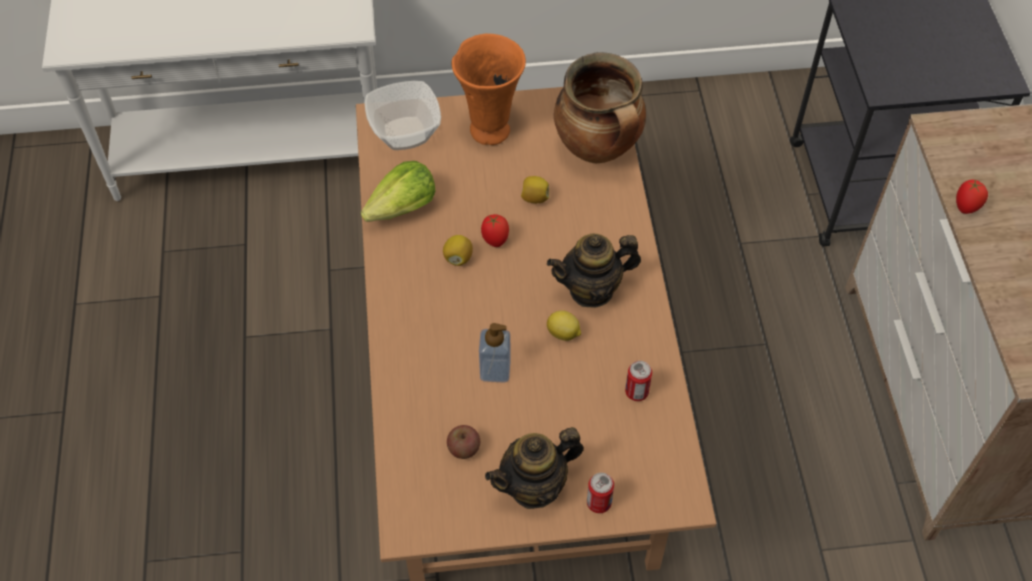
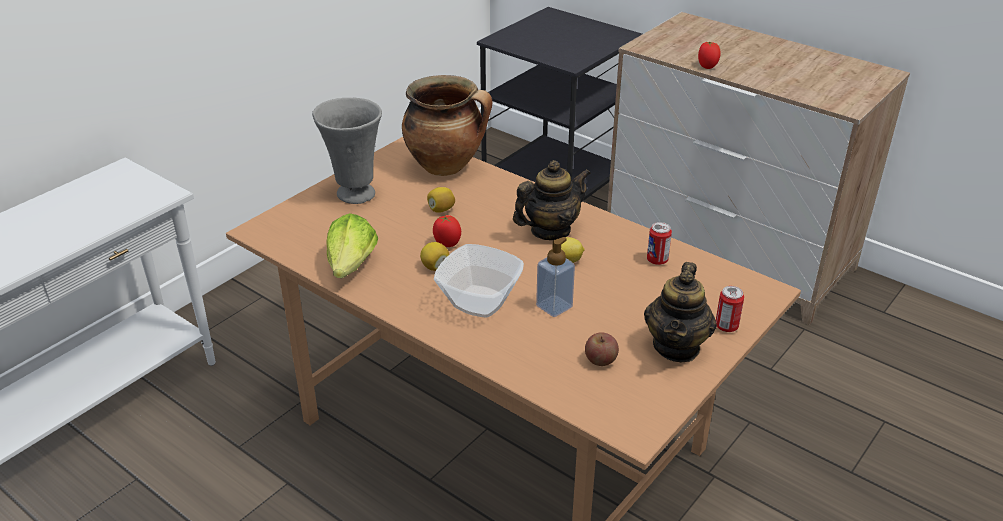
camera: 45 degrees left, 20 degrees down
bowl [365,81,441,150] -> bowl moved to [434,244,524,317]
orange vase [451,33,526,145] -> grey vase [312,98,382,204]
teapot [547,234,641,308] -> teapot turned 150 degrees counterclockwise [513,160,591,240]

